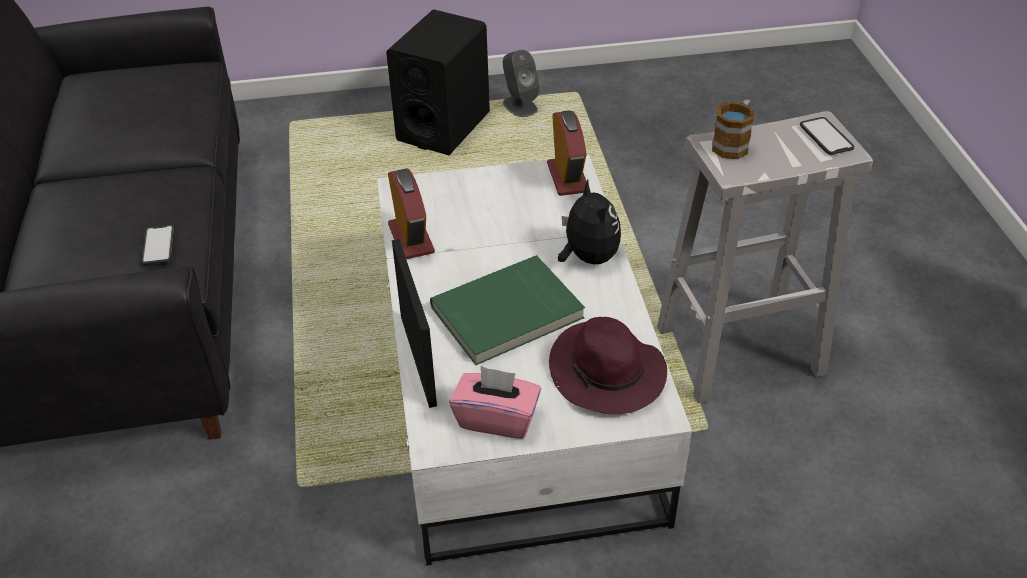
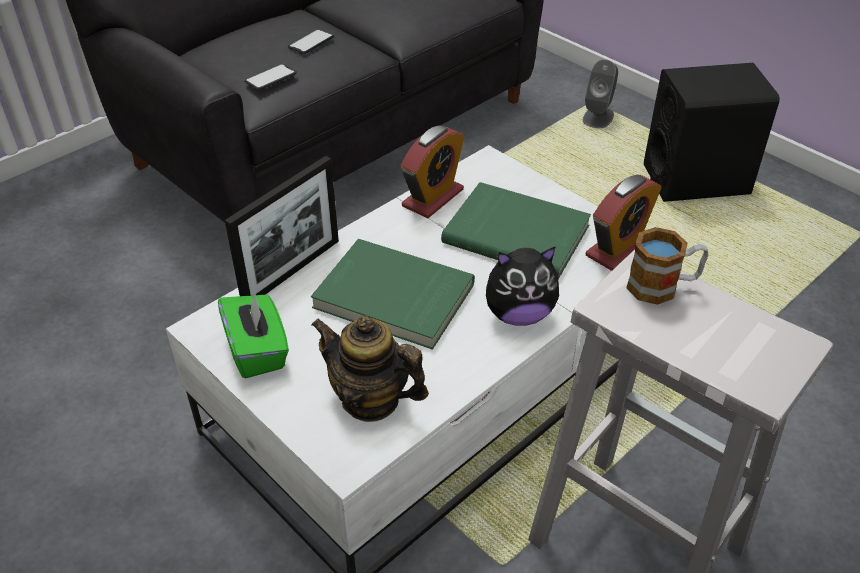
camera: 55 degrees right, 0 degrees up
pink tissue box [449,366,541,439] -> green tissue box [218,290,289,378]
grey speaker [503,50,540,117] -> grey speaker moved to [583,59,618,128]
purple hat [549,317,667,414] -> teapot [311,316,429,422]
plush toy [558,180,621,264] -> plush toy turned 45 degrees clockwise [486,246,559,326]
phone [800,117,854,155] -> phone moved to [288,29,334,54]
none -> green book [441,182,591,279]

